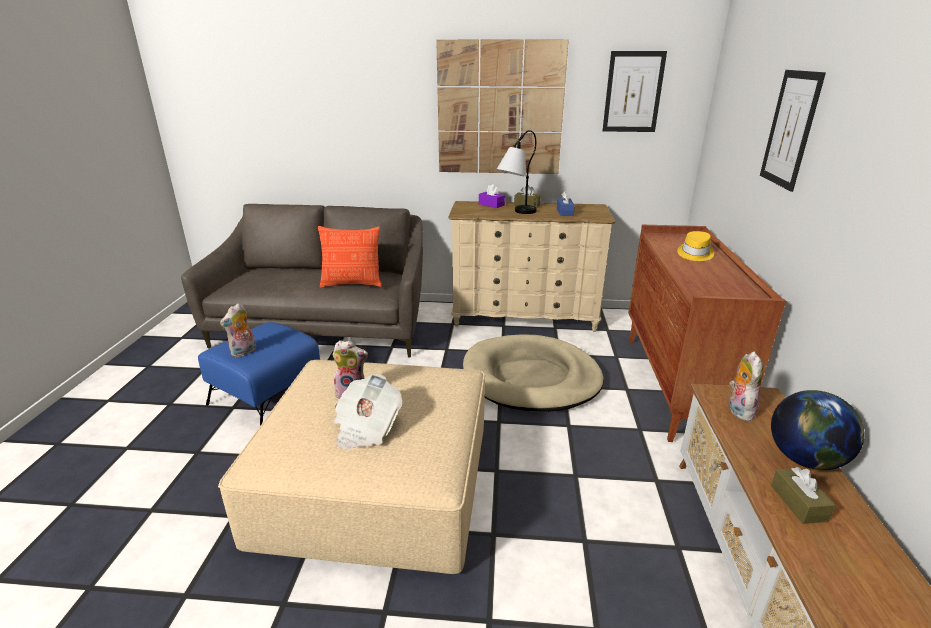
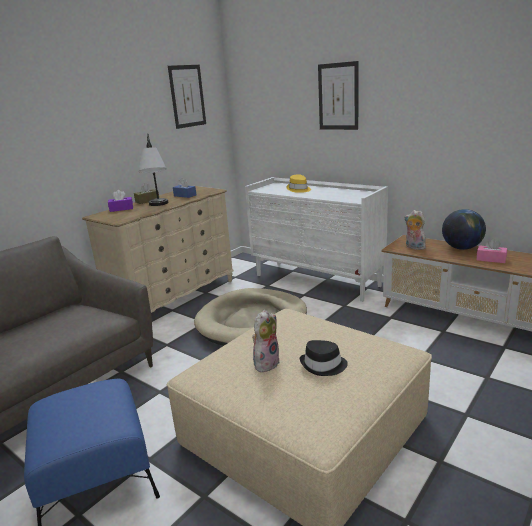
camera: 55 degrees left, 5 degrees down
plush toy [220,303,256,357] -> none
orange pillow [318,226,382,288] -> none
newspaper [334,374,402,449] -> black hat [300,340,348,376]
picture [436,39,569,174] -> none
brown cabinet [628,225,786,442] -> white cabinet [245,177,388,302]
brown tissue box [771,467,836,524] -> pink tissue box [477,239,507,263]

